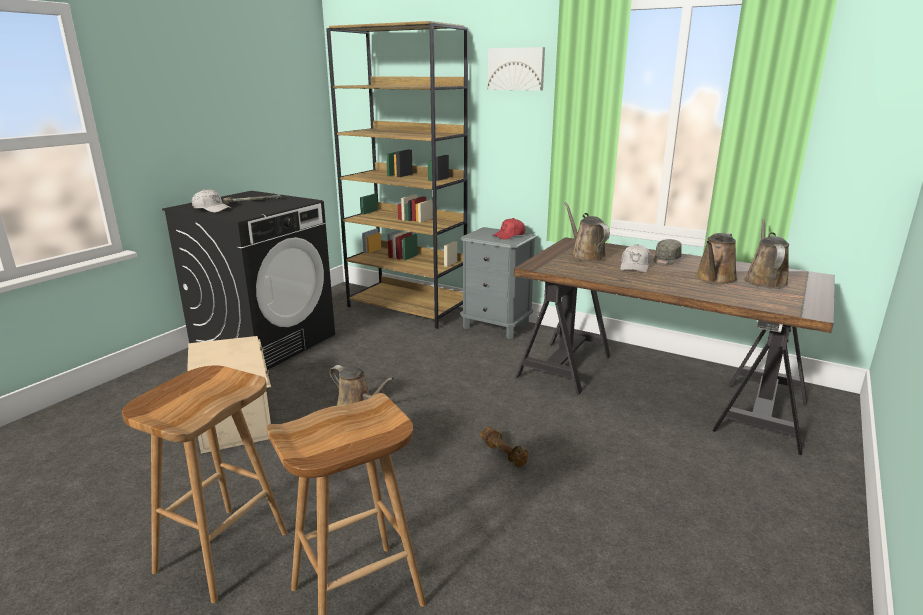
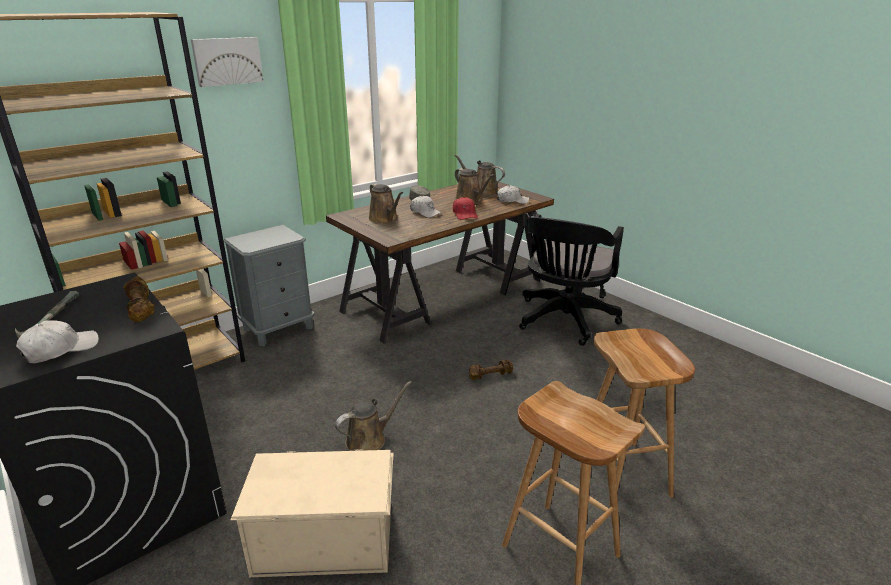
camera: 70 degrees left, 5 degrees up
red cap [492,218,525,240] -> red cap moved to [453,197,478,220]
brown watering can [564,202,610,262] -> brown watering can turned 120 degrees counterclockwise [368,184,403,224]
none -> brown dumbbell [123,276,155,322]
none -> white cap [497,185,529,204]
none -> black office chair [519,214,624,346]

